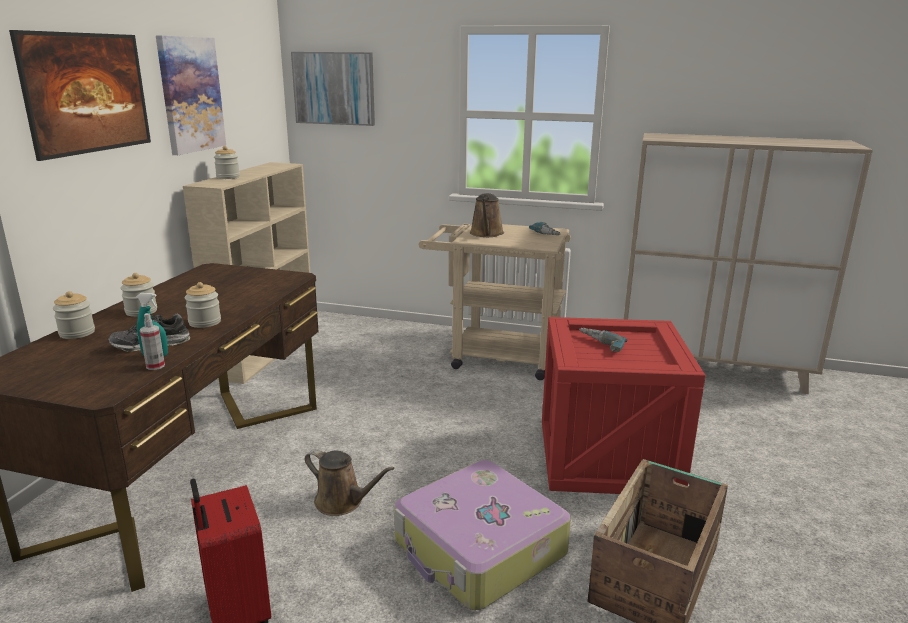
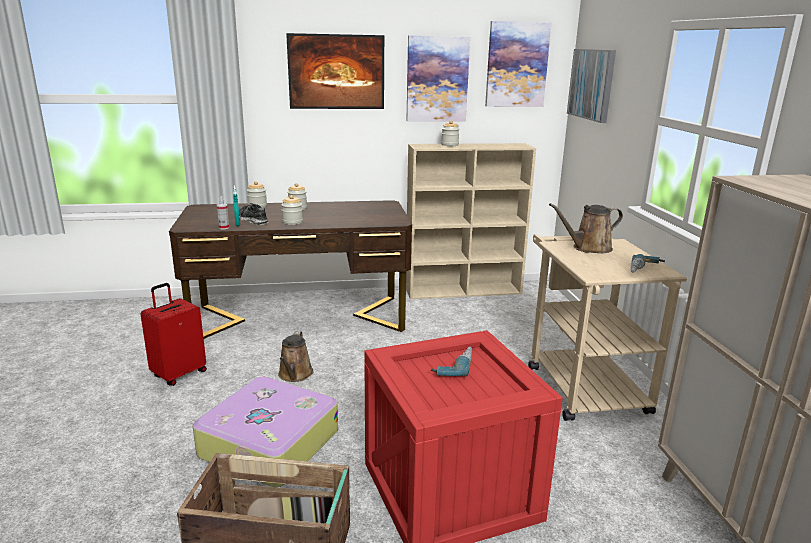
camera: 65 degrees right, 0 degrees up
none -> picture [485,21,551,107]

